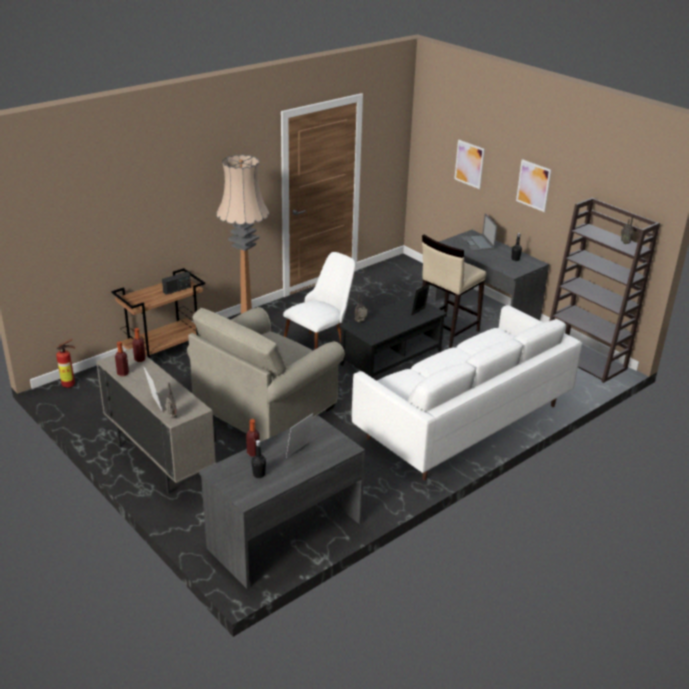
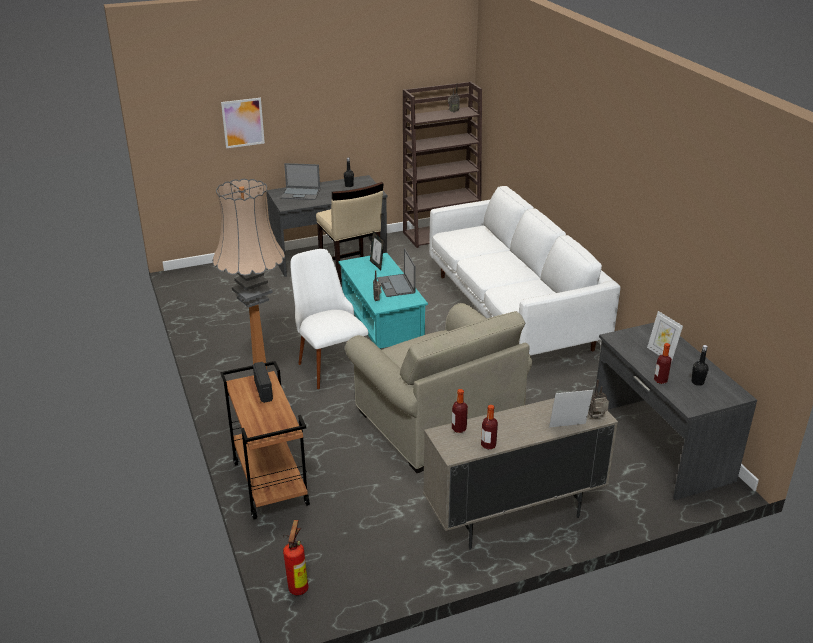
camera: 70 degrees left, 0 degrees up
black coffee table [339,295,447,378] -> turquoise coffee table [339,253,428,349]
picture [516,159,552,212] -> none
none -> laptop [377,248,416,297]

